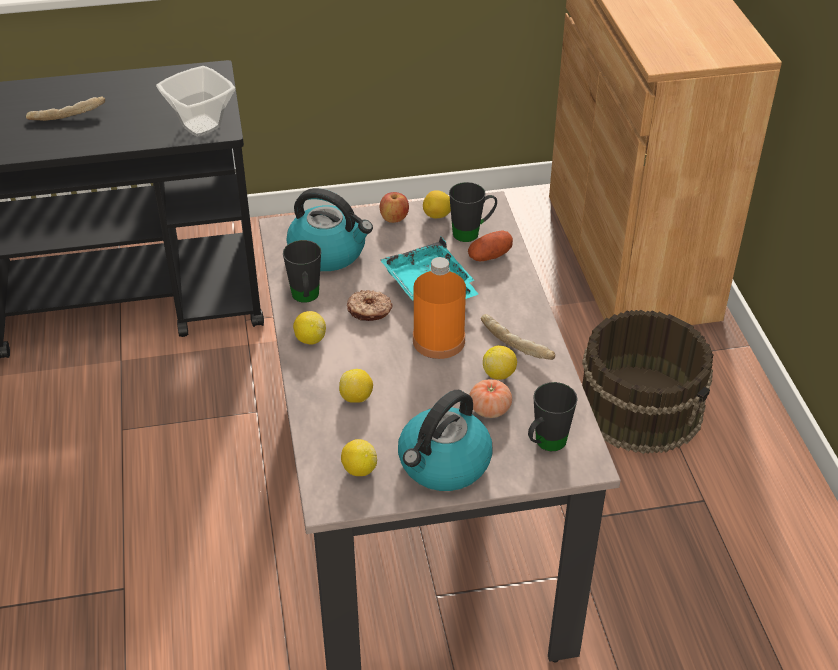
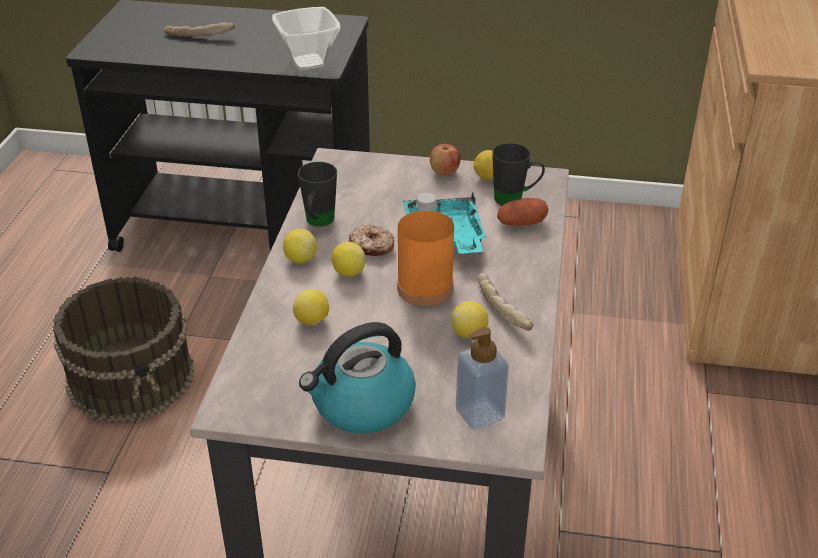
camera: 20 degrees right, 5 degrees down
kettle [287,188,373,271] -> none
lemon [341,439,377,476] -> lemon moved to [331,242,366,277]
tomato [469,379,512,418] -> none
black mug [528,382,578,451] -> soap dispenser [456,327,509,430]
brown bucket [582,309,714,454] -> brown bucket moved to [52,277,194,423]

